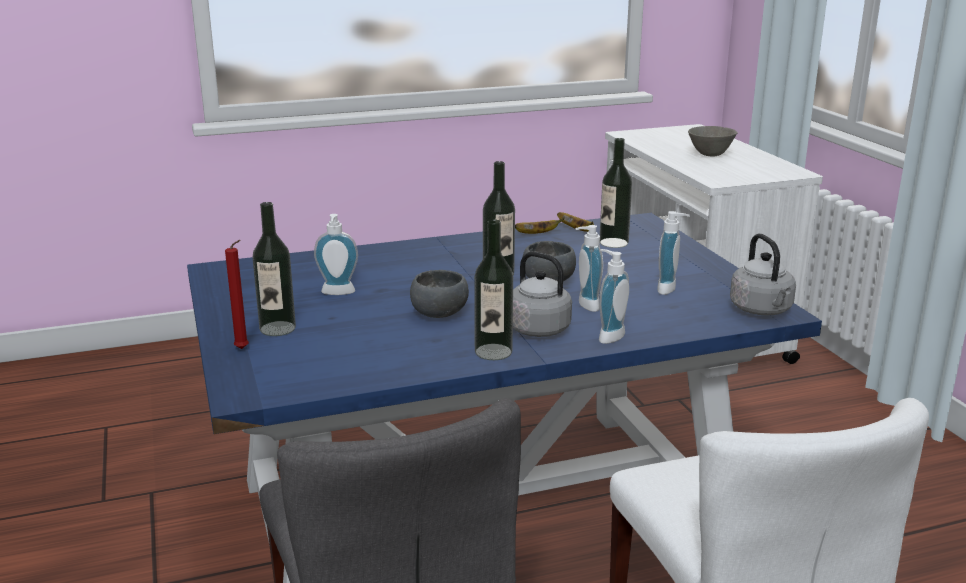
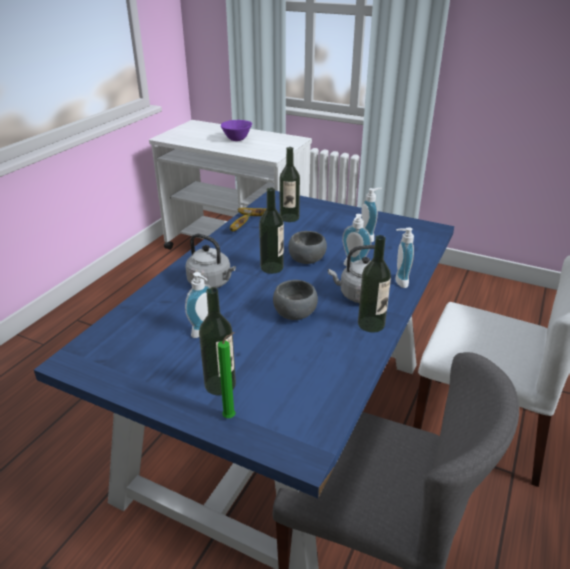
camera: 45 degrees left, 10 degrees up
red candle [225,240,249,349] -> green candle [218,332,236,418]
grey bowl [688,126,738,157] -> purple bowl [221,120,252,141]
grey kettle [730,234,796,316] -> grey kettle moved to [185,234,236,288]

